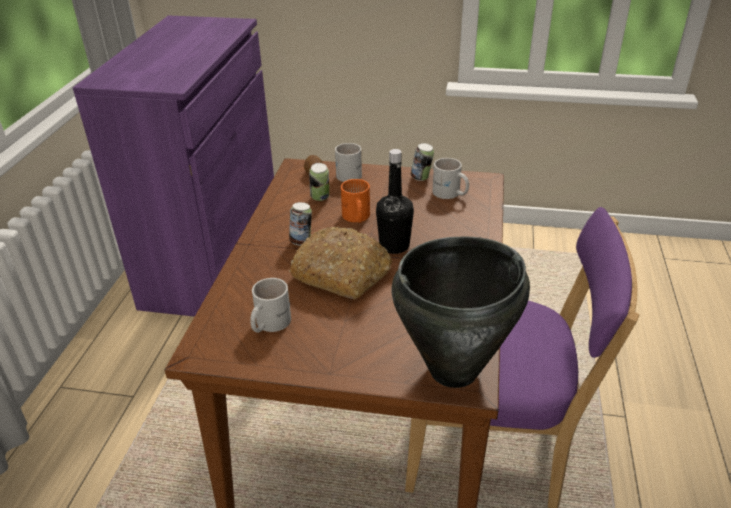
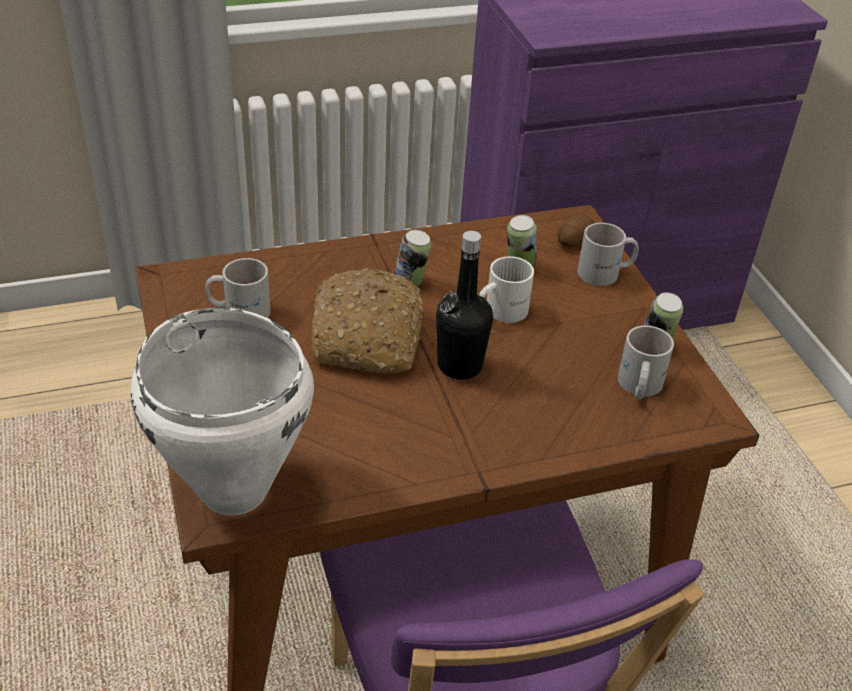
camera: 60 degrees right, 5 degrees up
orange mug [341,179,370,223] -> white mug [479,256,534,323]
black cooking pot [391,236,530,388] -> white cooking pot [131,307,314,516]

